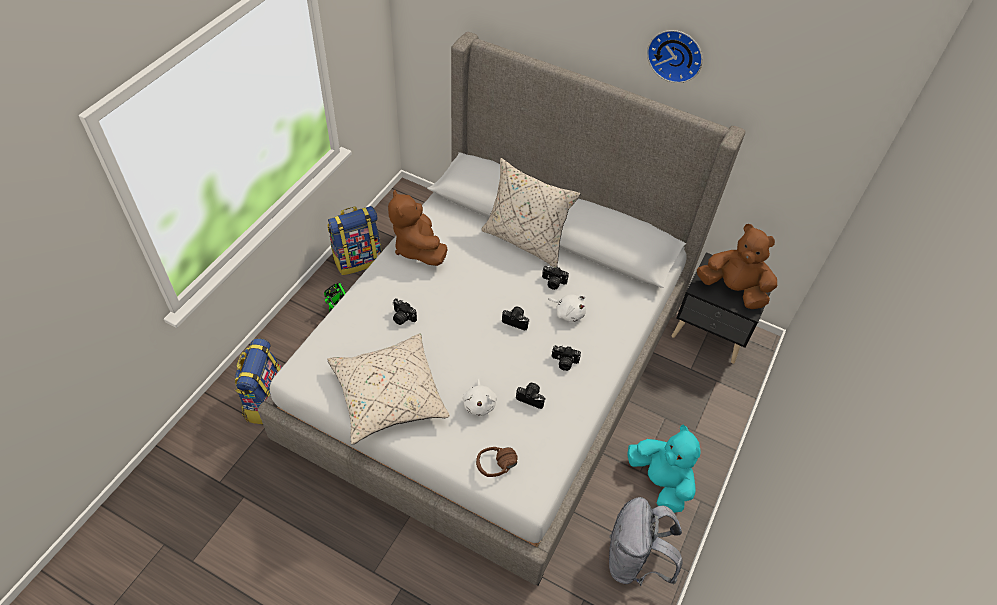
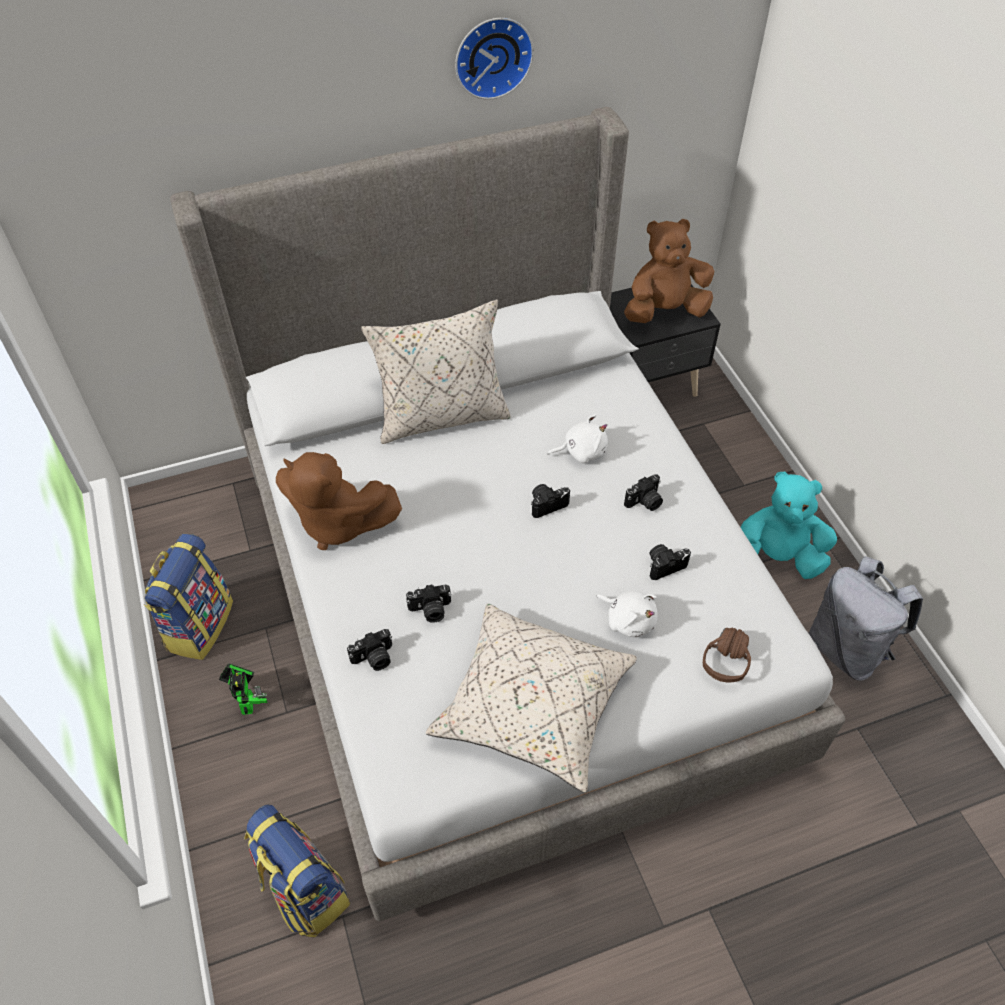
camera: 45 degrees left, 0 degrees up
camera [542,266,569,290] -> camera moved to [347,629,392,671]

